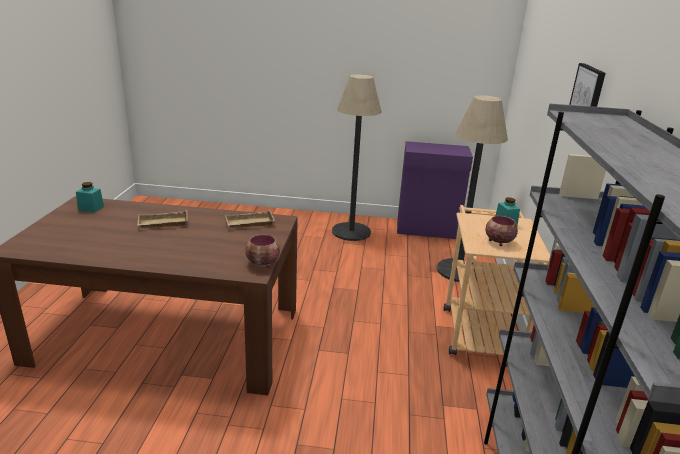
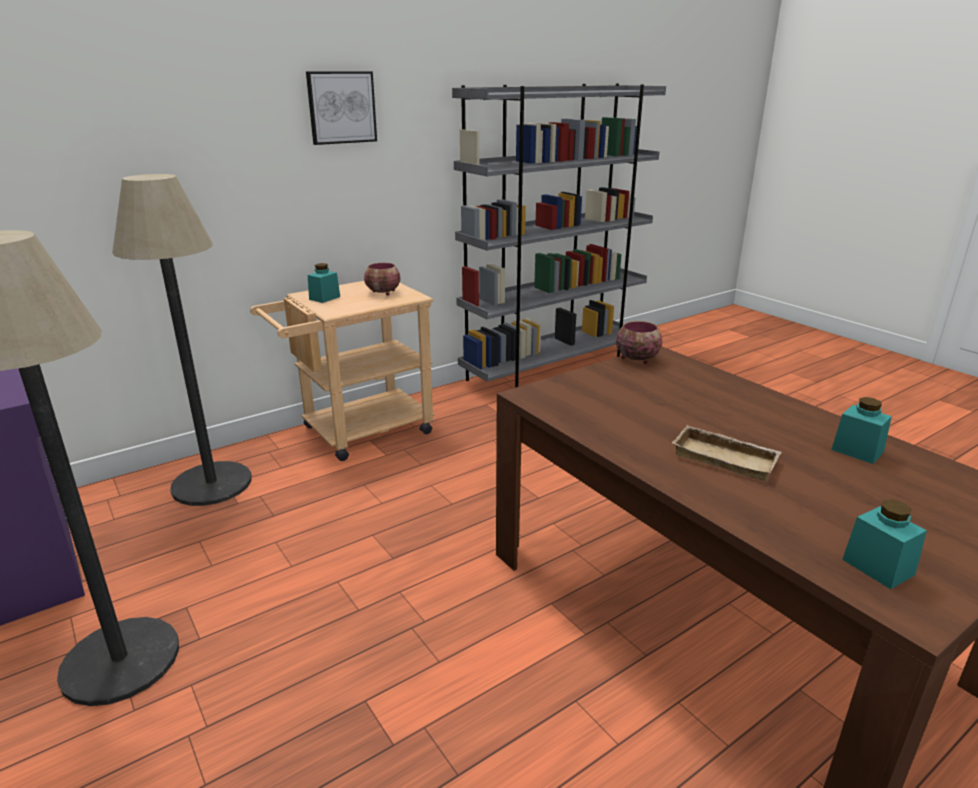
camera: 130 degrees left, 0 degrees up
beige tray [225,210,275,228] -> none
none -> turquoise jar [831,397,892,464]

